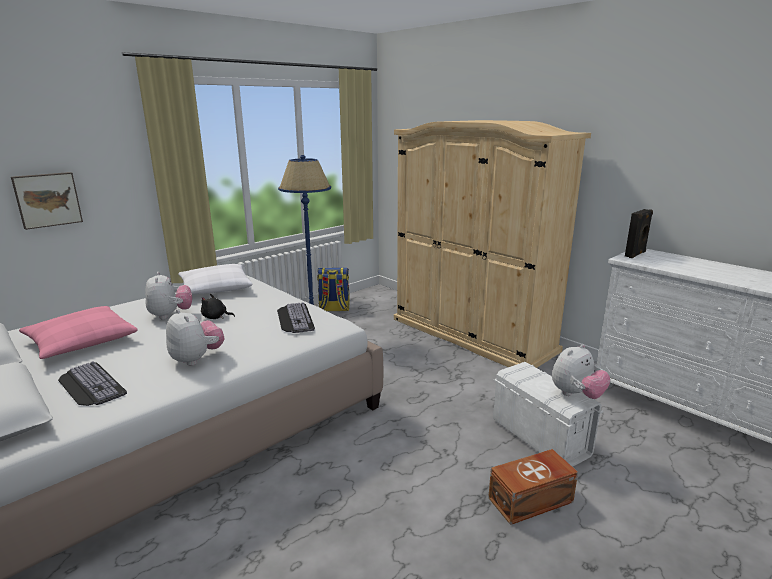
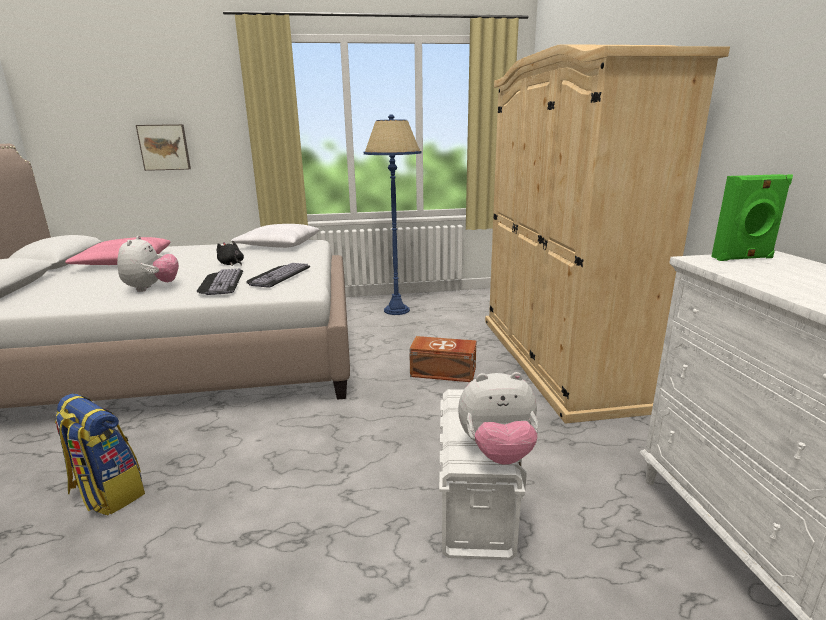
camera: 35 degrees right, 0 degrees up
keyboard [58,361,127,406] -> keyboard moved to [196,268,243,295]
plush toy [145,272,192,319] -> none
backpack [317,268,350,311] -> backpack moved to [55,394,145,516]
brown storage box [488,449,578,525] -> brown storage box moved to [409,336,476,382]
black speaker [625,209,653,258] -> green speaker [711,174,793,261]

